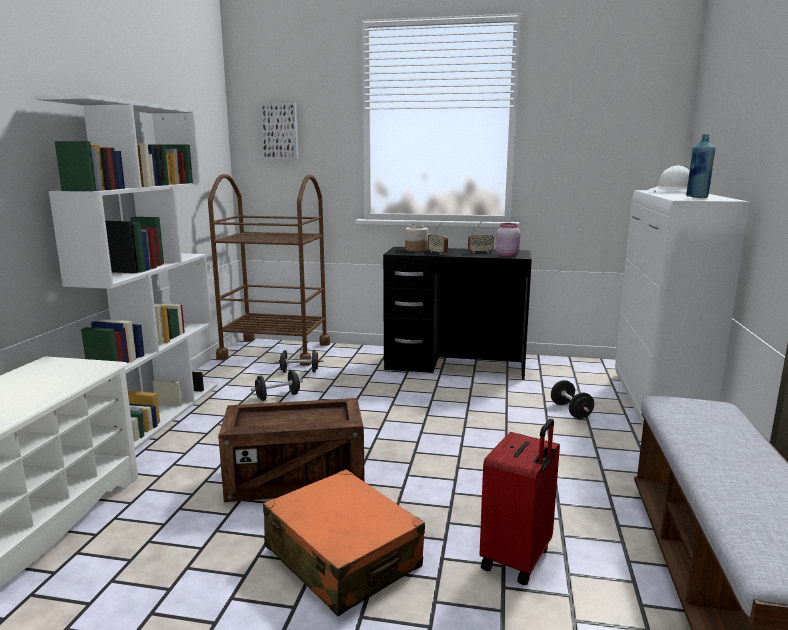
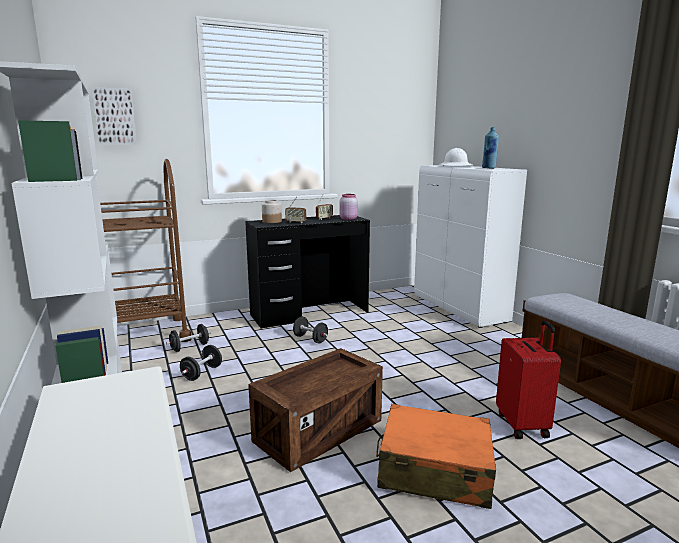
camera: 35 degrees left, 0 degrees up
black dumbbell [551,380,594,419] -> black dumbbell moved to [293,317,328,344]

